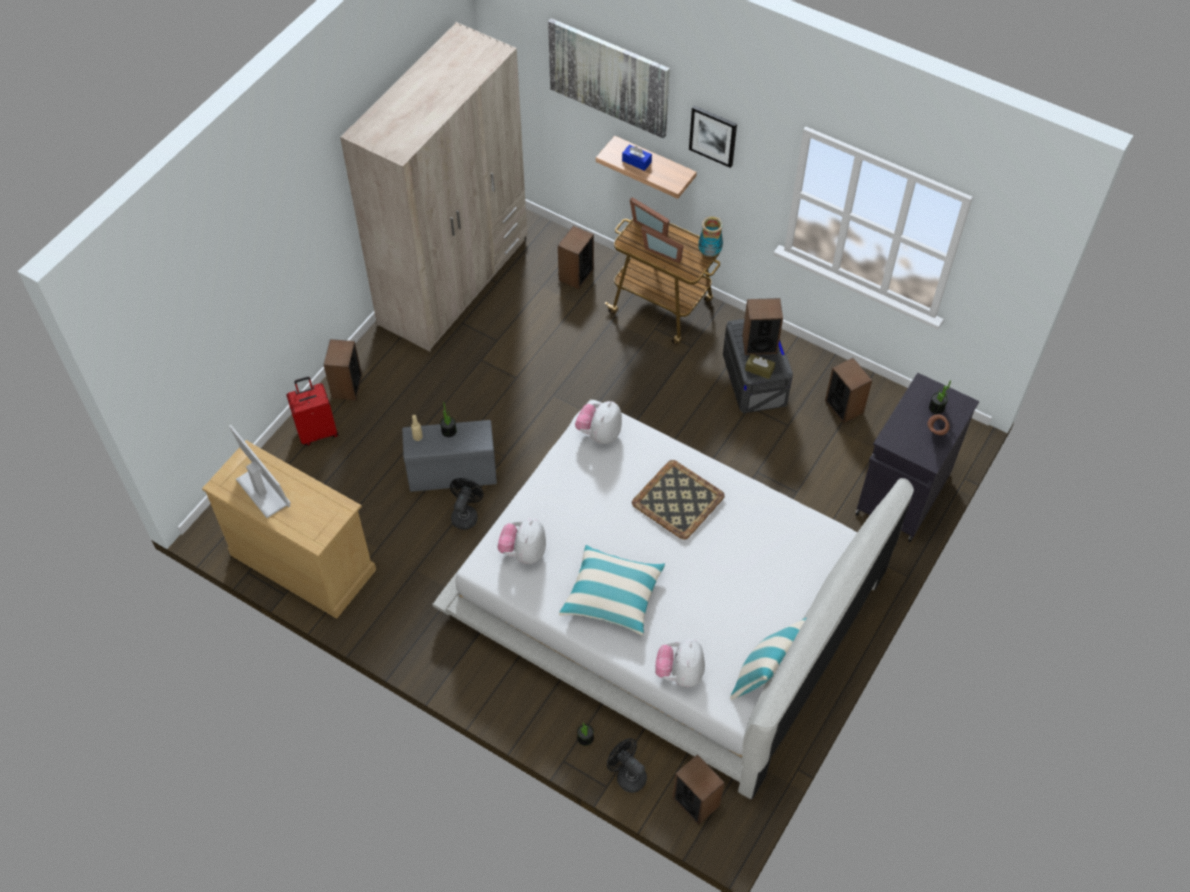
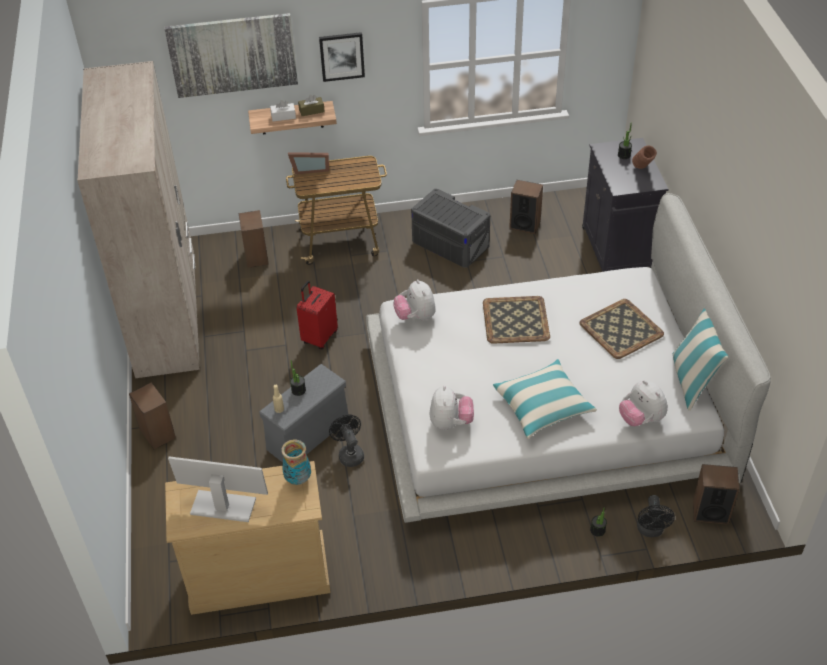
camera: 40 degrees left, 10 degrees down
red suitcase [286,377,338,446] -> red suitcase moved to [297,281,338,349]
plush toy [497,518,546,564] -> plush toy turned 150 degrees counterclockwise [430,385,474,430]
black fan [607,738,647,793] -> black fan turned 90 degrees counterclockwise [637,495,675,537]
blue tissue box [622,145,652,171] -> white tissue box [270,100,296,121]
picture frame [641,225,684,263] -> none
vase [698,216,723,257] -> vase moved to [281,439,311,485]
speaker [742,298,783,355] -> none
brown tissue box [745,354,775,379] -> brown tissue box moved to [298,95,325,116]
none -> tray [579,299,664,359]

